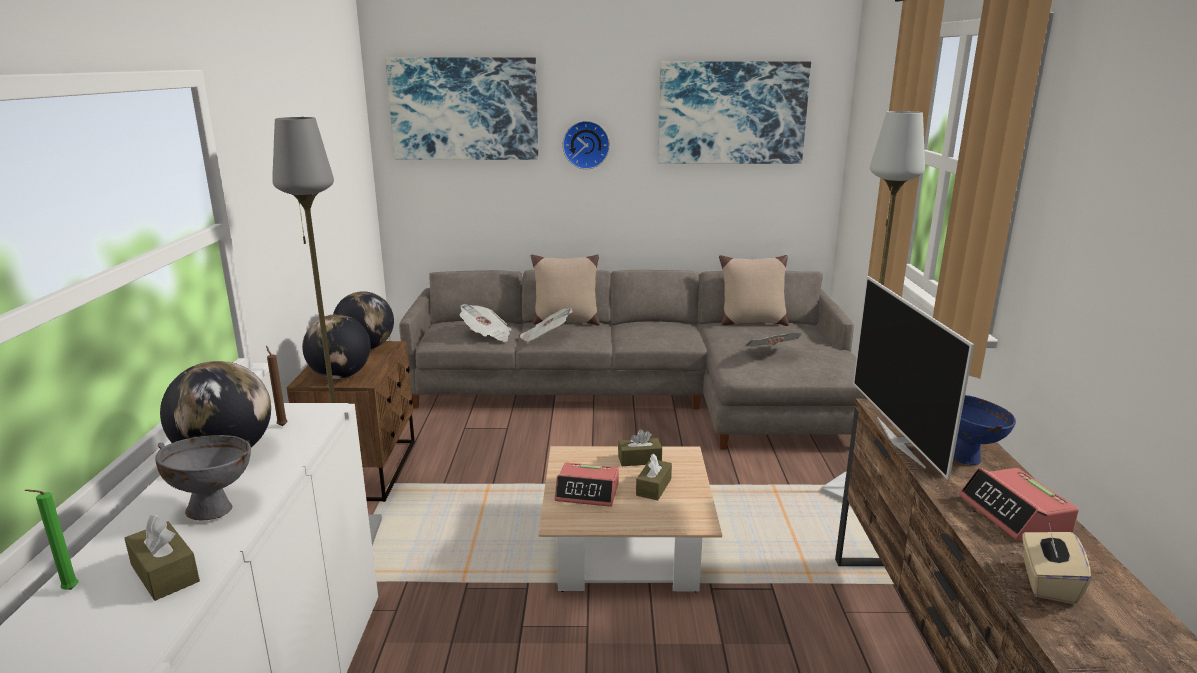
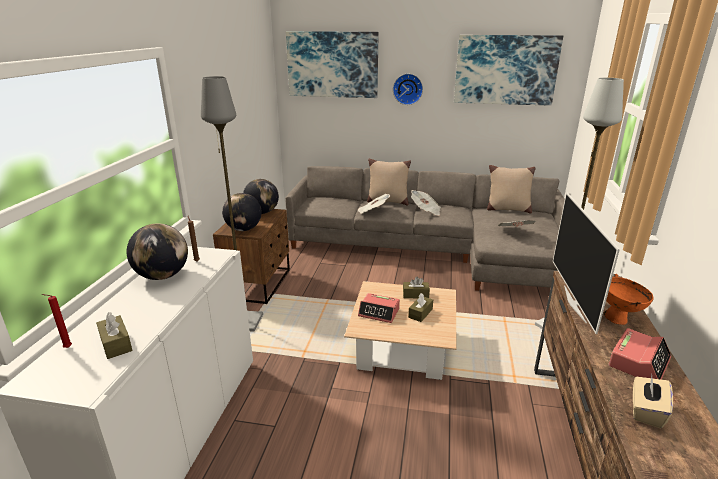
camera: 10 degrees right, 5 degrees up
green candle [25,489,78,590] -> red candle [42,294,72,348]
grey bowl [155,435,251,521] -> none
newspaper [460,304,511,342] -> newspaper moved to [411,190,441,216]
blue bowl [953,395,1016,465] -> orange bowl [604,274,654,325]
alarm clock [959,468,1079,541] -> alarm clock turned 135 degrees counterclockwise [608,328,671,380]

